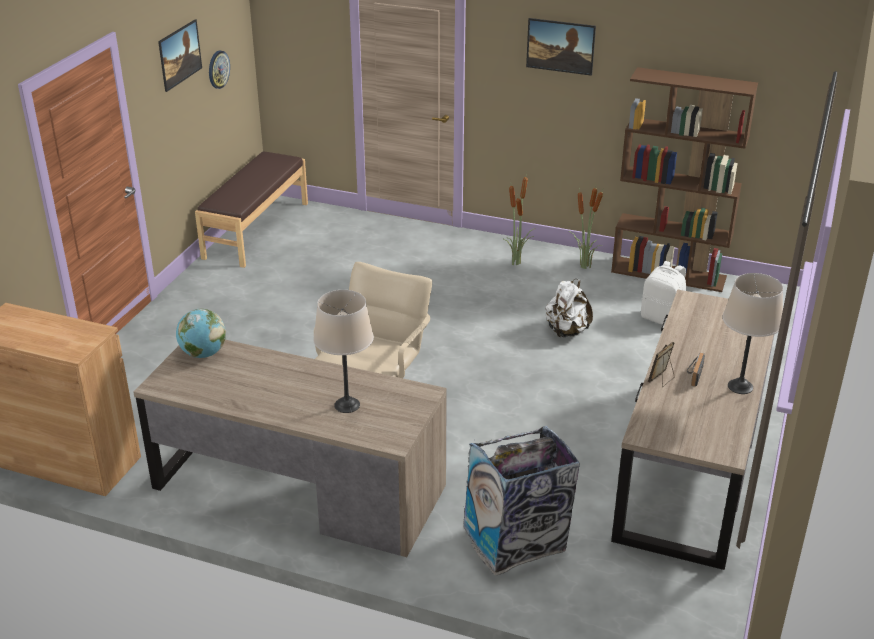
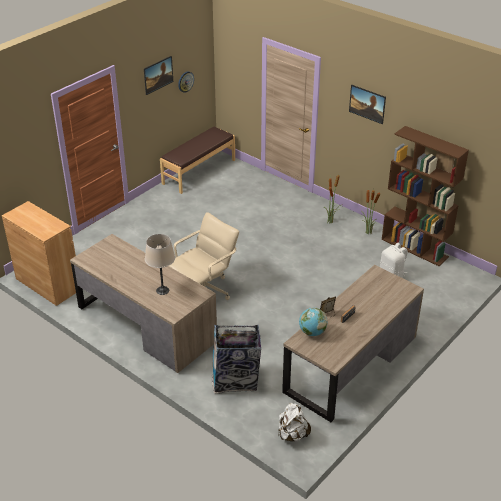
camera: 20 degrees right, 5 degrees up
globe [176,309,226,358] -> globe moved to [299,308,327,336]
white backpack [546,279,593,337] -> white backpack moved to [278,403,311,442]
beige table lamp [722,273,783,394] -> none

